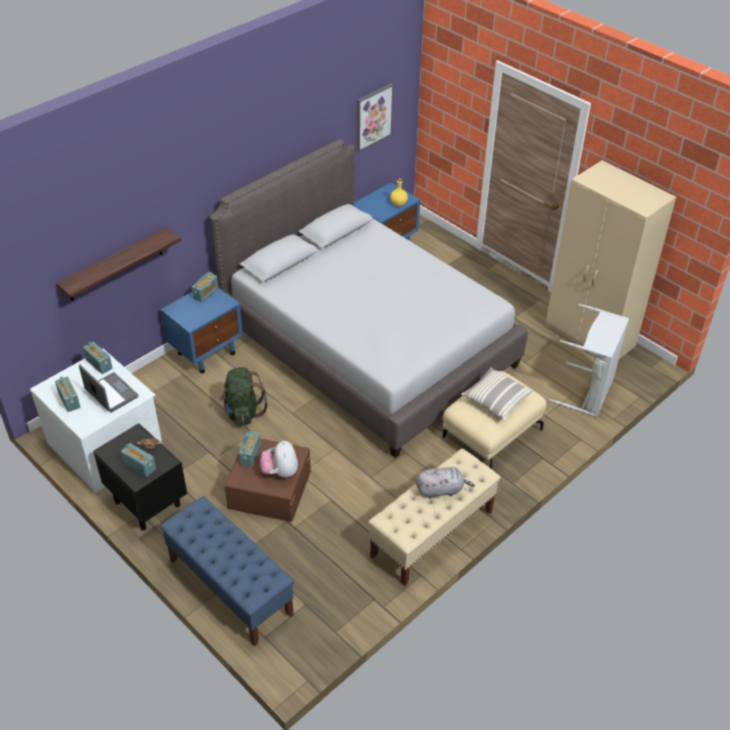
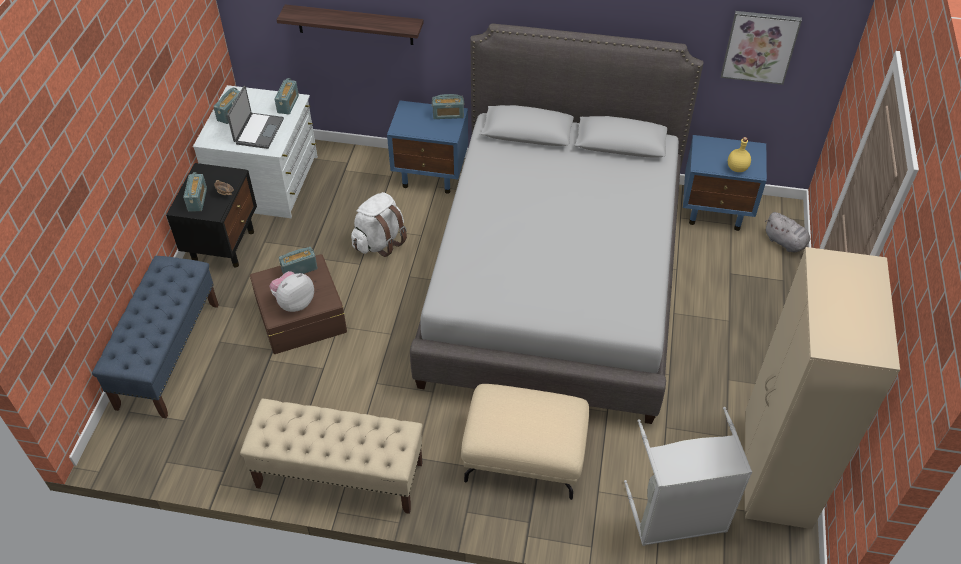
camera: 55 degrees right, 5 degrees up
green backpack [219,367,268,426] -> white backpack [351,192,407,257]
grey plush toy [416,467,475,499] -> grey plush toy moved to [765,212,810,252]
pillow [461,368,533,421] -> none

